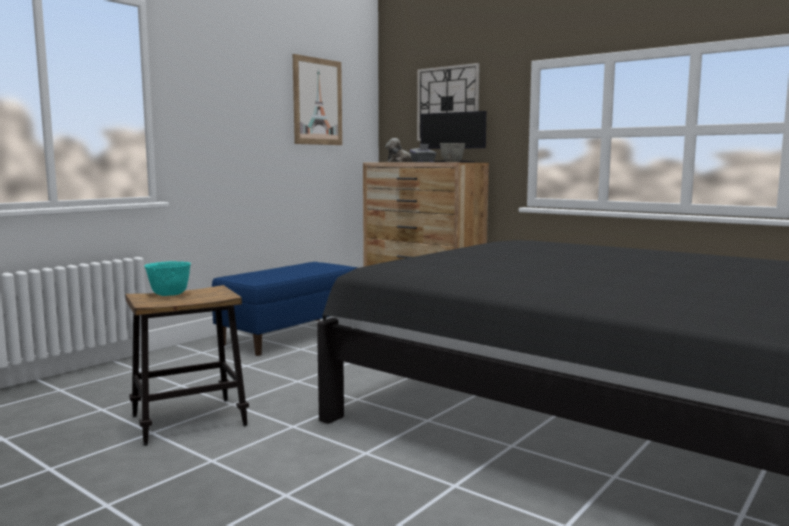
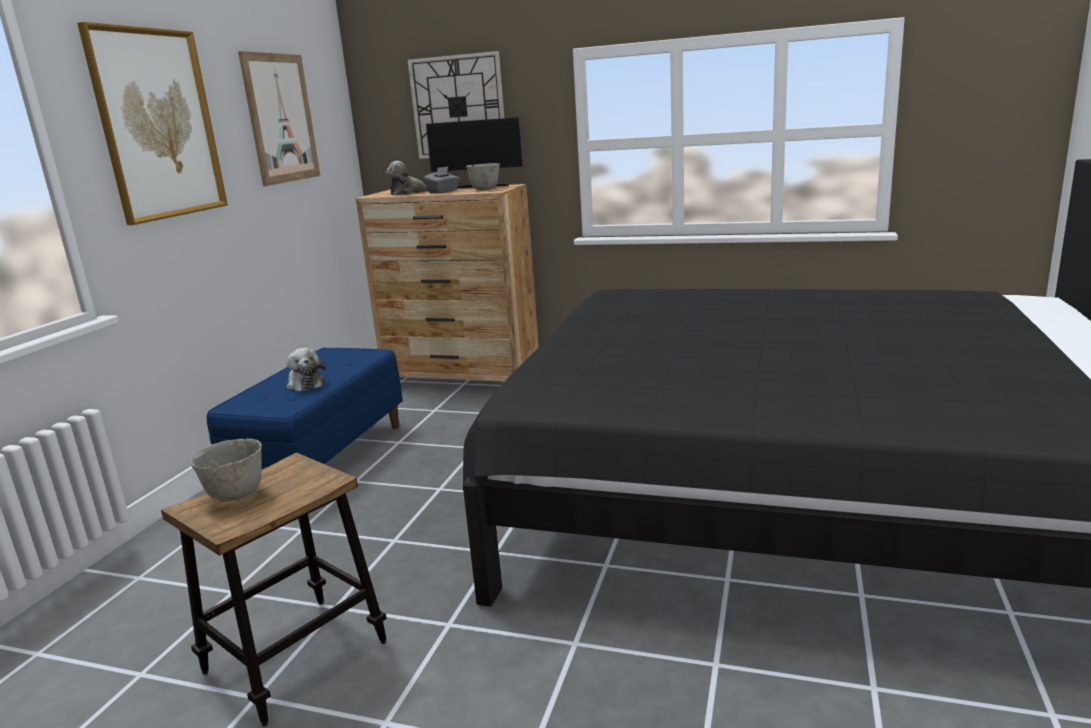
camera: 20 degrees left, 10 degrees up
turquoise bowl [144,261,191,296] -> grey bowl [189,438,262,502]
none -> picture [77,22,228,225]
none -> plush toy [286,348,326,391]

